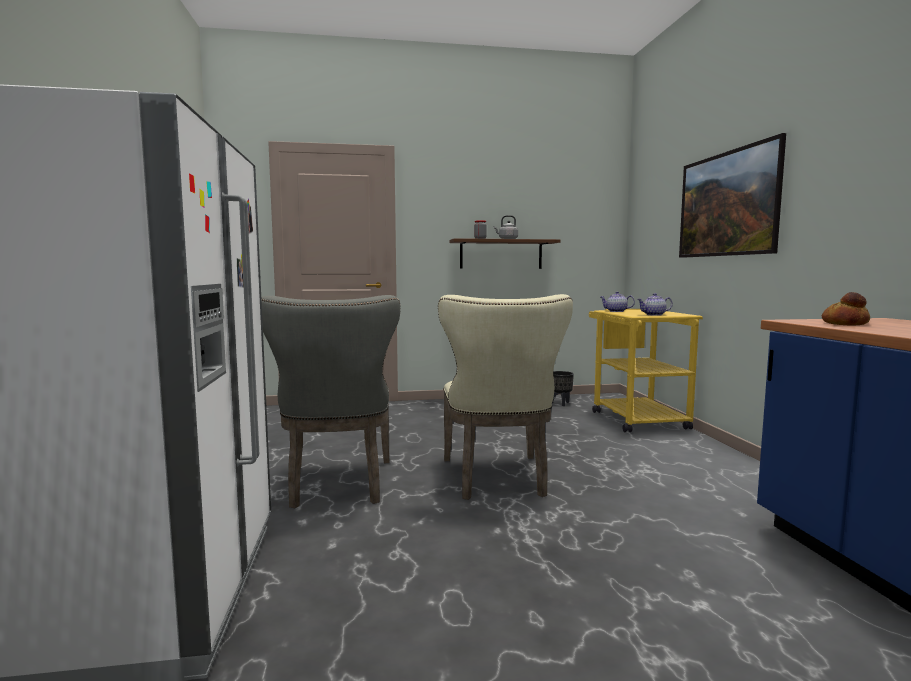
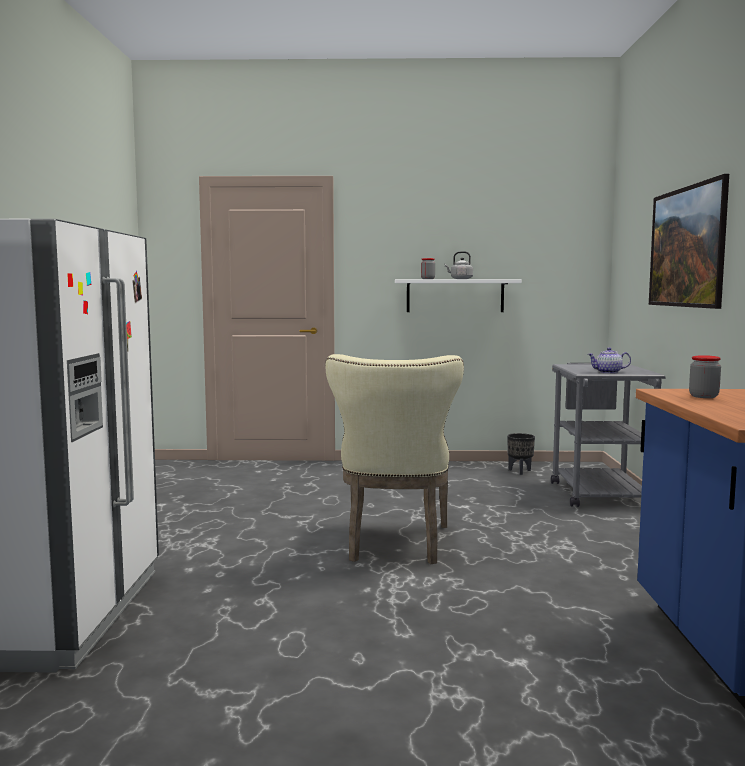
camera: 10 degrees right, 0 degrees up
grey chair [261,295,401,508] -> none
brown shelf [450,238,560,269] -> white shelf [395,279,522,312]
yellow cart [589,309,703,432] -> grey cart [551,363,666,507]
teapot [601,292,635,312] -> none
bread [822,292,870,326] -> jar [689,355,721,398]

